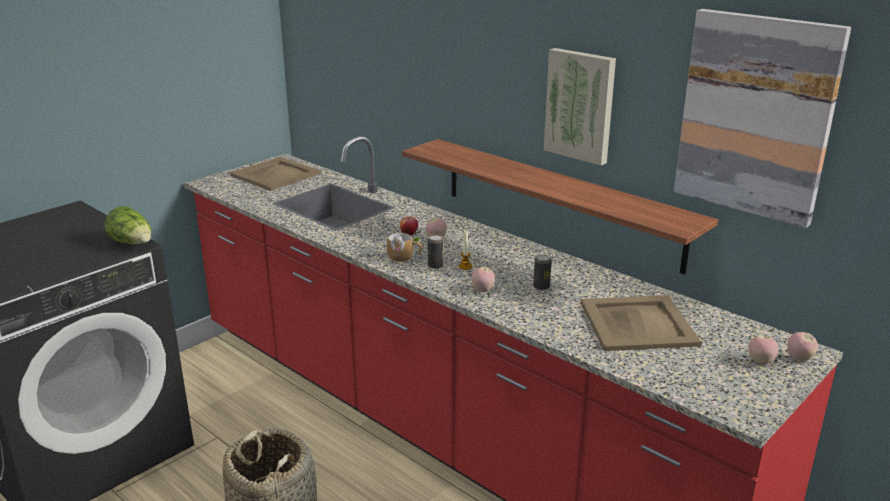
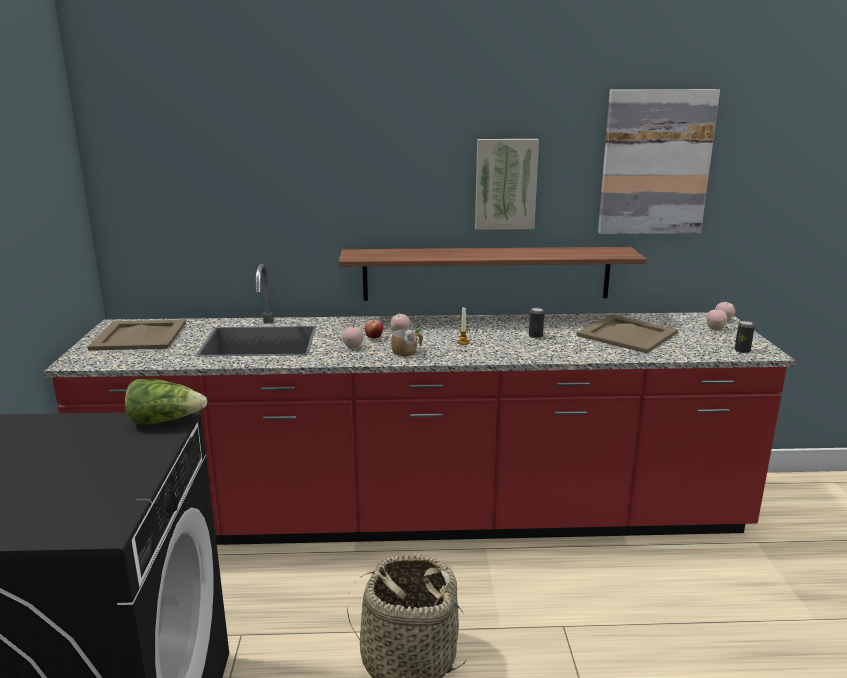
camera: 45 degrees left, 5 degrees down
can [428,235,444,269] -> can moved to [735,321,755,353]
apple [471,267,495,292] -> apple moved to [342,325,363,348]

